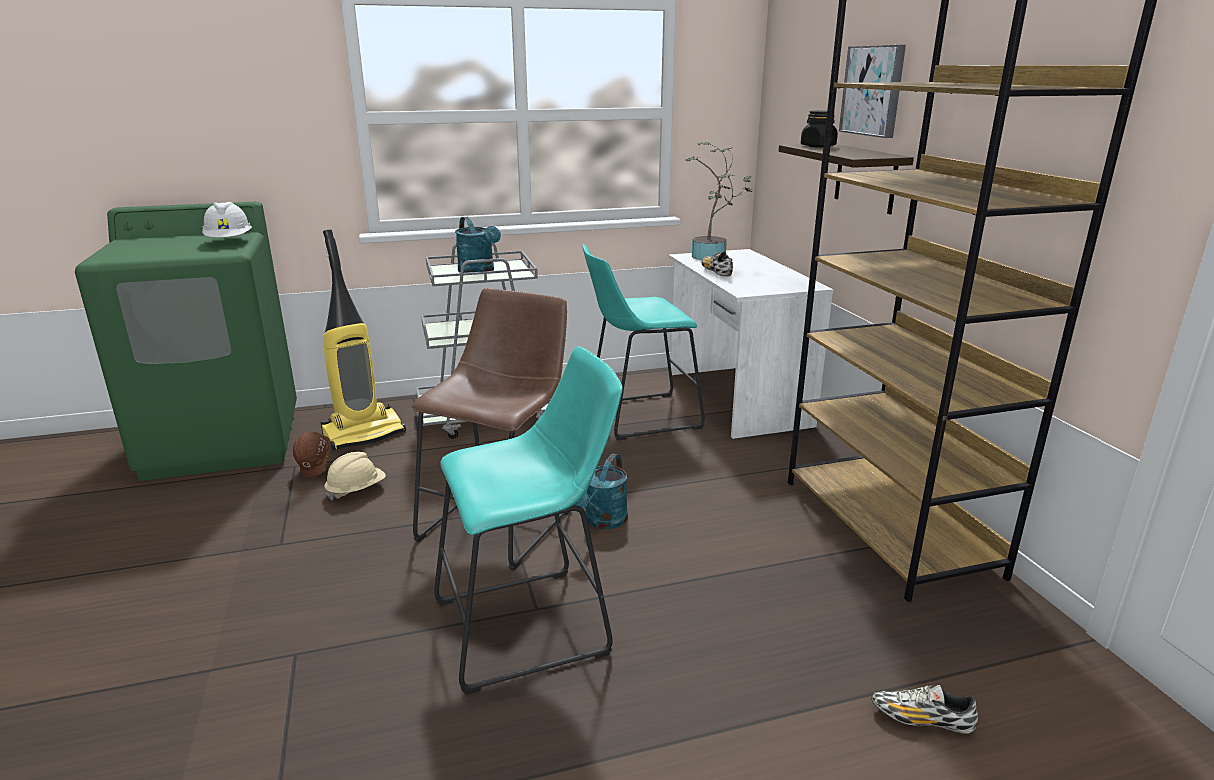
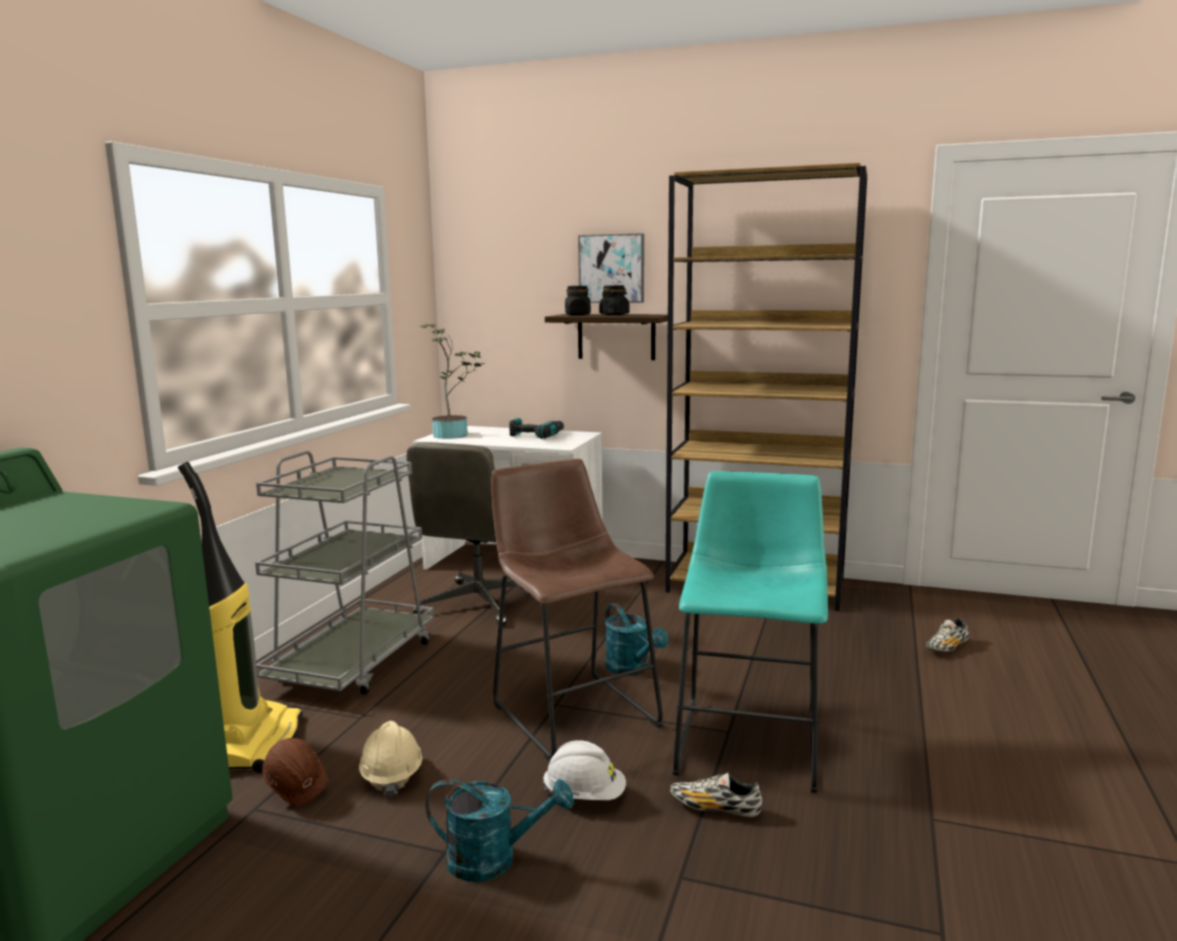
camera: 55 degrees left, 10 degrees down
white hard hat [202,202,252,237] -> white hard hat moved to [542,740,626,800]
turquoise watering can [455,217,501,273] -> turquoise watering can moved to [426,779,574,882]
turquoise stool [582,244,705,441] -> grey office chair [406,442,517,626]
shoe [701,252,733,276] -> shoe moved to [670,773,762,817]
none -> power drill [509,418,564,439]
none -> black jar [599,285,629,315]

